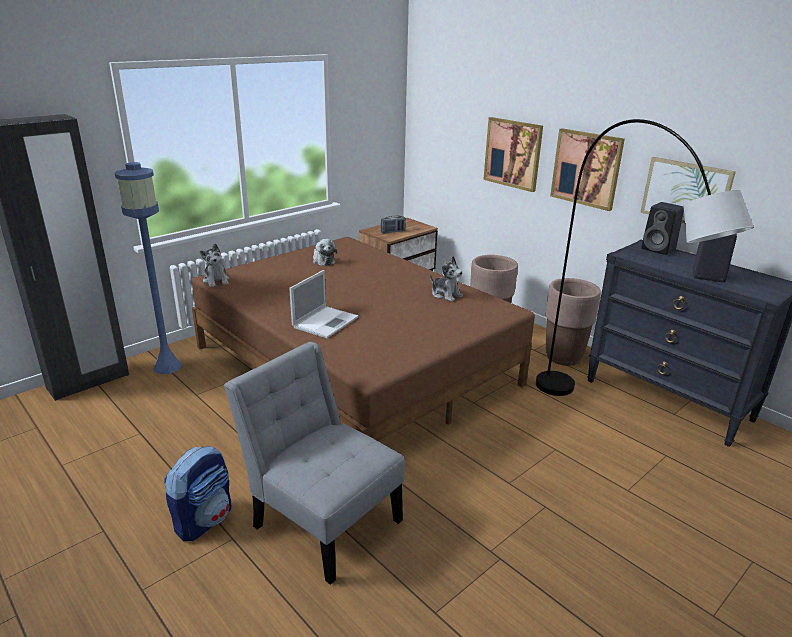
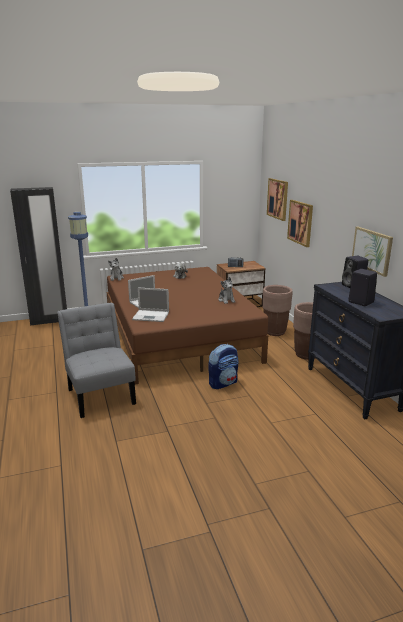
camera: 25 degrees right, 5 degrees down
backpack [164,446,232,542] -> backpack moved to [208,344,238,389]
grey floor lamp [536,119,754,396] -> none
picture [550,128,625,211] -> picture moved to [267,178,288,221]
none -> laptop [132,288,169,322]

